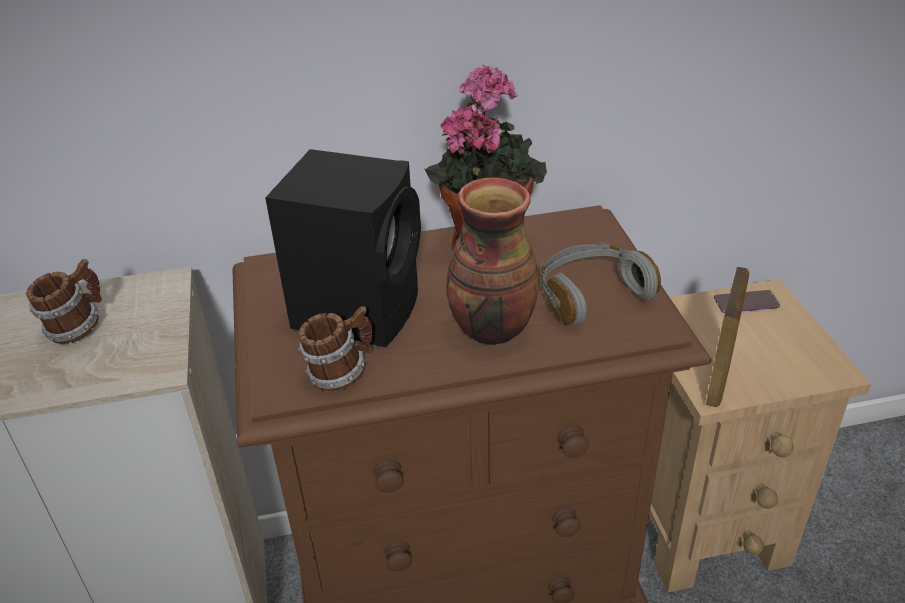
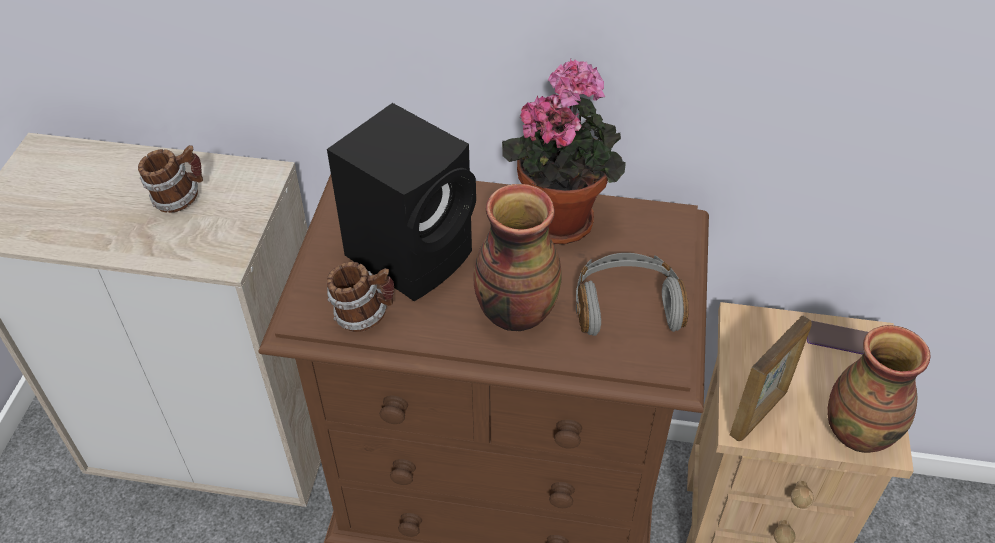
camera: 20 degrees right, 10 degrees up
none -> vase [827,325,931,453]

